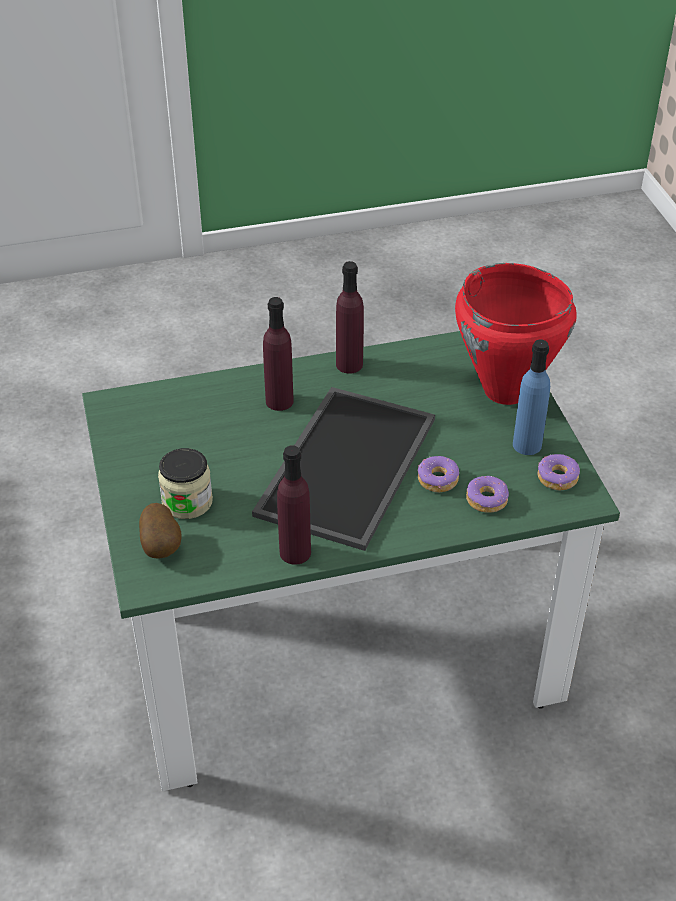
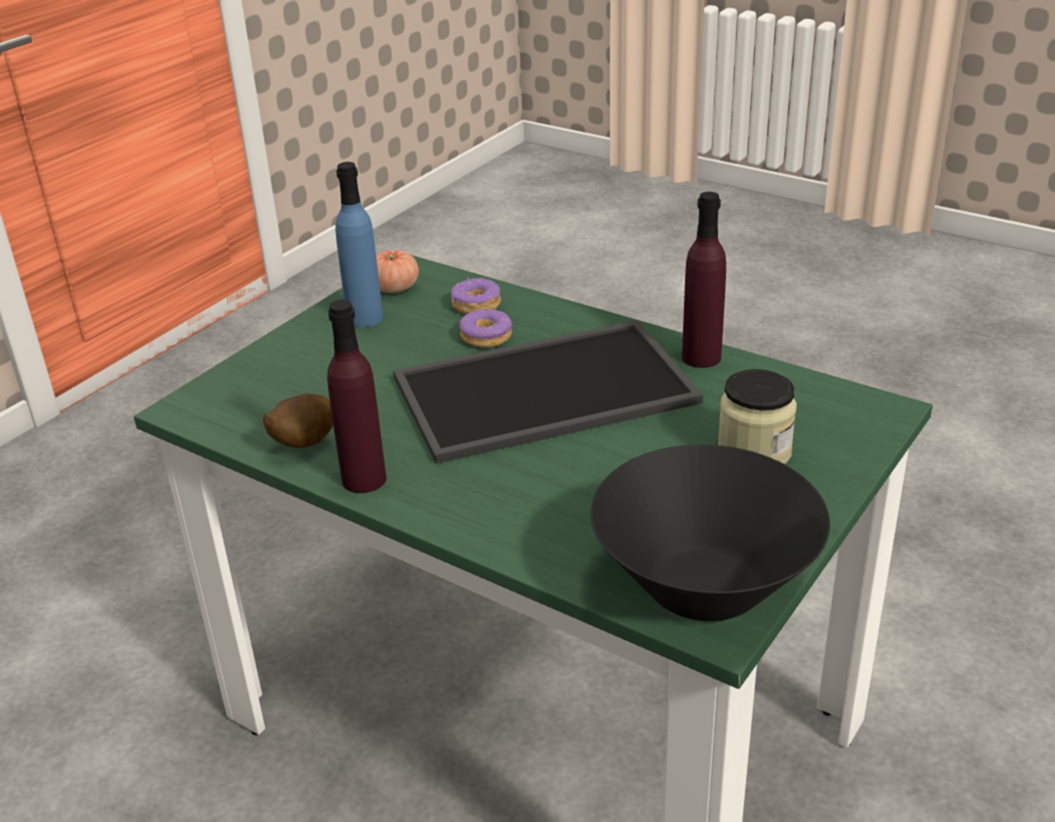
camera: 130 degrees left, 10 degrees down
potato [139,503,182,559] -> potato moved to [263,393,333,448]
purple bottle [263,297,294,411] -> none
red cooking pot [455,263,576,405] -> none
donut [538,454,580,491] -> tomato [376,250,419,293]
none -> black bowl [591,444,830,621]

